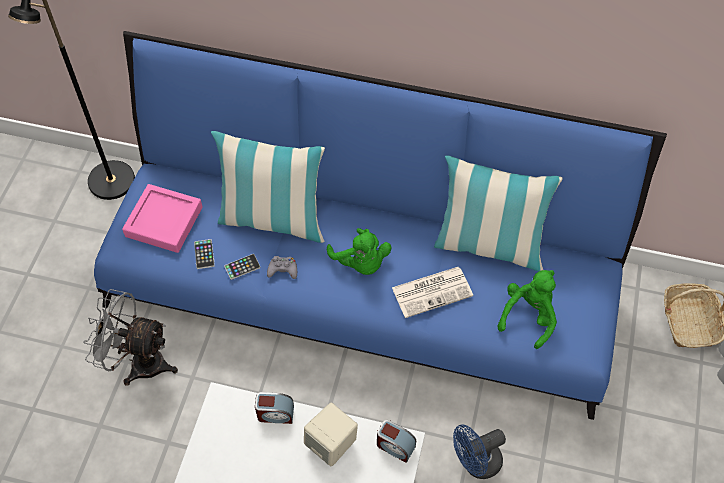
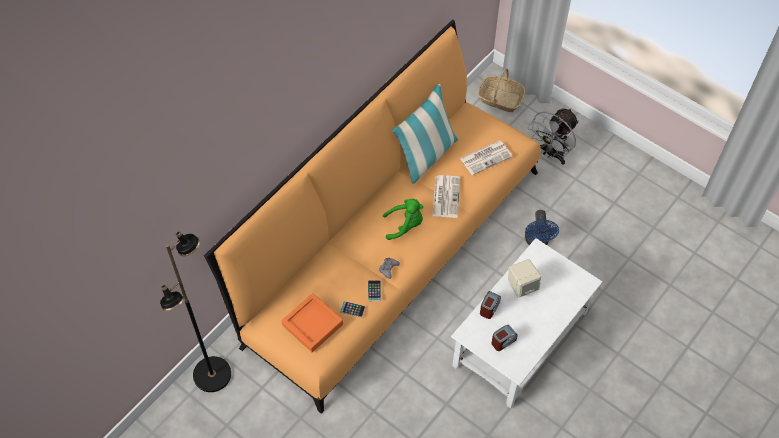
camera: 65 degrees left, 0 degrees up
grey fan [83,289,178,386] -> grey fan moved to [528,108,579,165]
blue sofa [94,31,667,420] -> orange sofa [204,19,541,414]
pink tray [122,184,203,253] -> orange tray [281,293,343,352]
pillow [211,131,325,243] -> none
alarm clock [377,420,416,463] -> alarm clock moved to [491,325,517,351]
green plush toy [498,270,557,349] -> newspaper [460,141,513,175]

